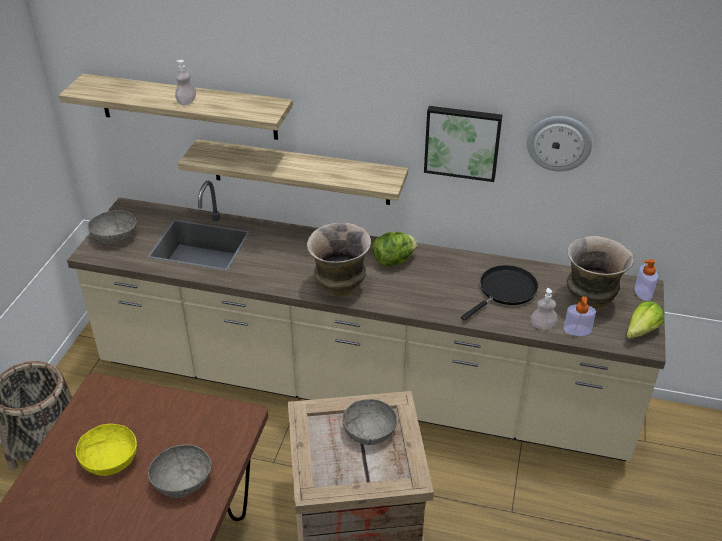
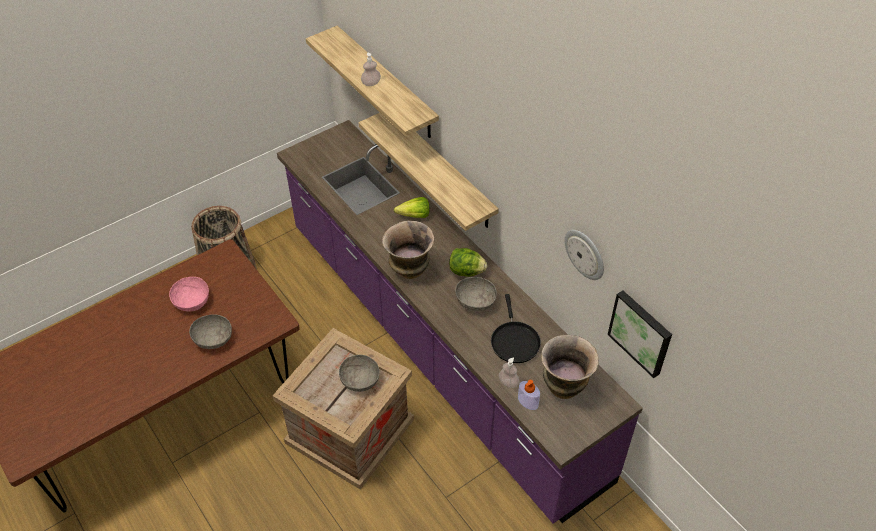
camera: 40 degrees right, 10 degrees up
beige counter [67,181,666,461] -> purple counter [277,120,643,524]
yellow bowl [76,424,137,476] -> pink bowl [169,277,209,312]
grey bowl [88,210,137,244] -> grey bowl moved to [455,277,497,311]
picture [424,106,502,182] -> picture moved to [608,290,672,378]
black frying pan [461,265,538,321] -> black frying pan turned 90 degrees clockwise [491,294,541,363]
lettuce [626,301,664,339] -> lettuce moved to [394,197,429,218]
soap dispenser [635,259,658,301] -> none

